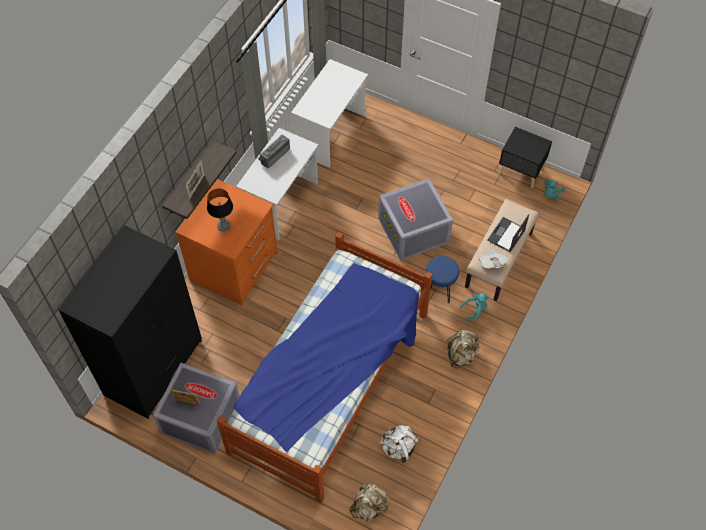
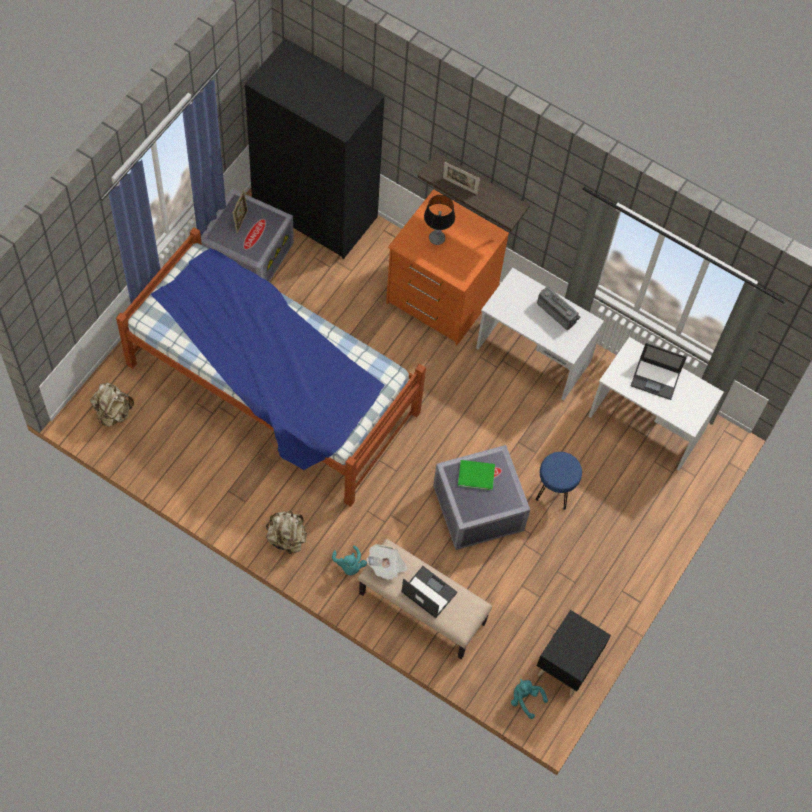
camera: 90 degrees right, 5 degrees up
white backpack [380,425,420,463] -> none
blue stool [426,256,459,303] -> blue stool moved to [536,452,582,510]
none -> green book [458,460,495,490]
none -> laptop [630,343,687,400]

